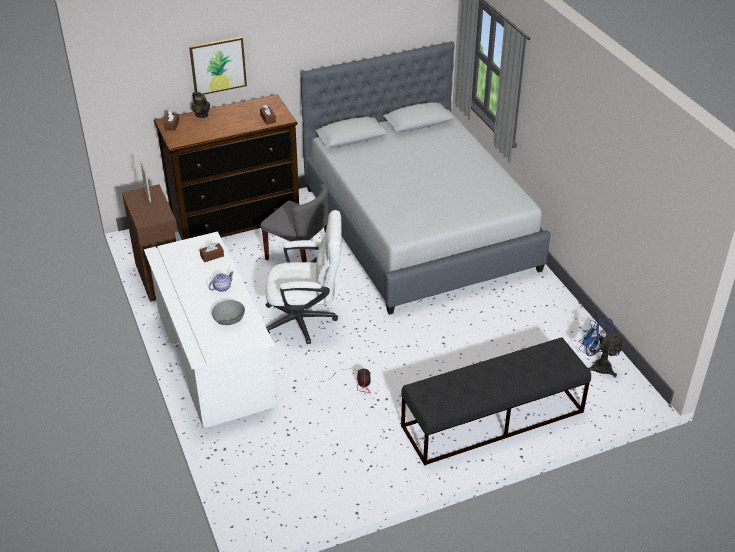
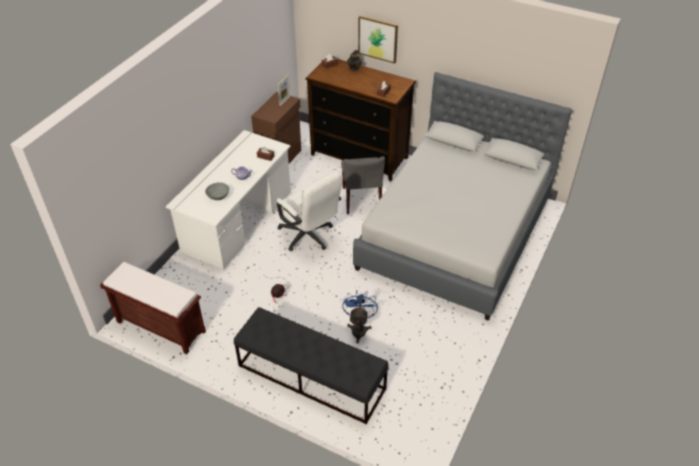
camera: 50 degrees right, 5 degrees up
blue fan [579,315,624,378] -> blue fan moved to [342,290,378,343]
none -> brown bench [100,262,206,354]

